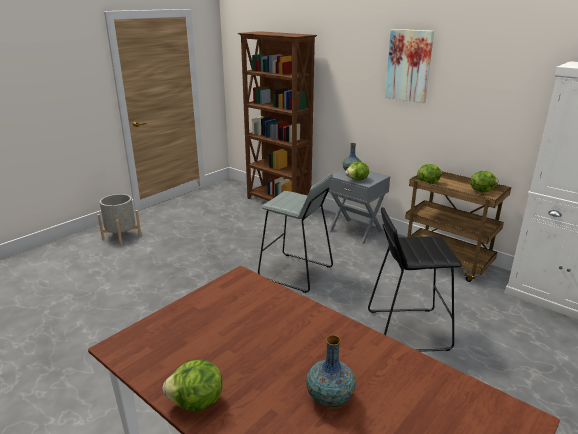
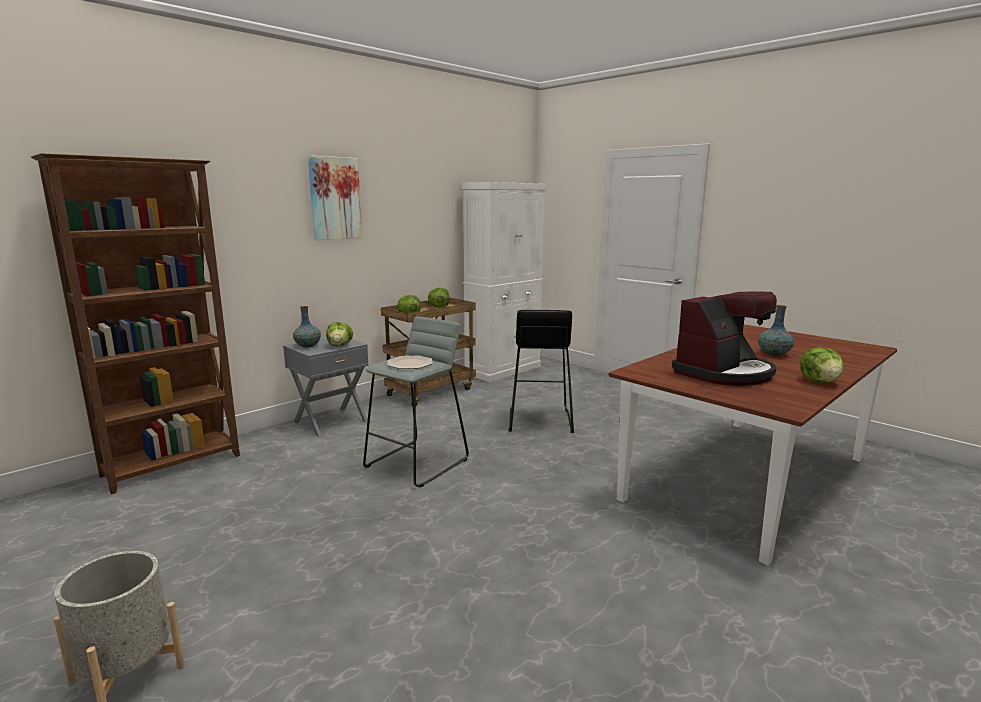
camera: 85 degrees left, 10 degrees down
none -> plate [387,355,433,369]
none -> coffee machine [672,291,777,386]

